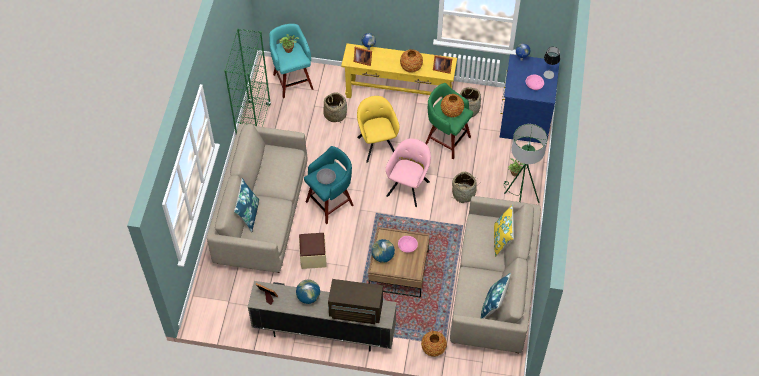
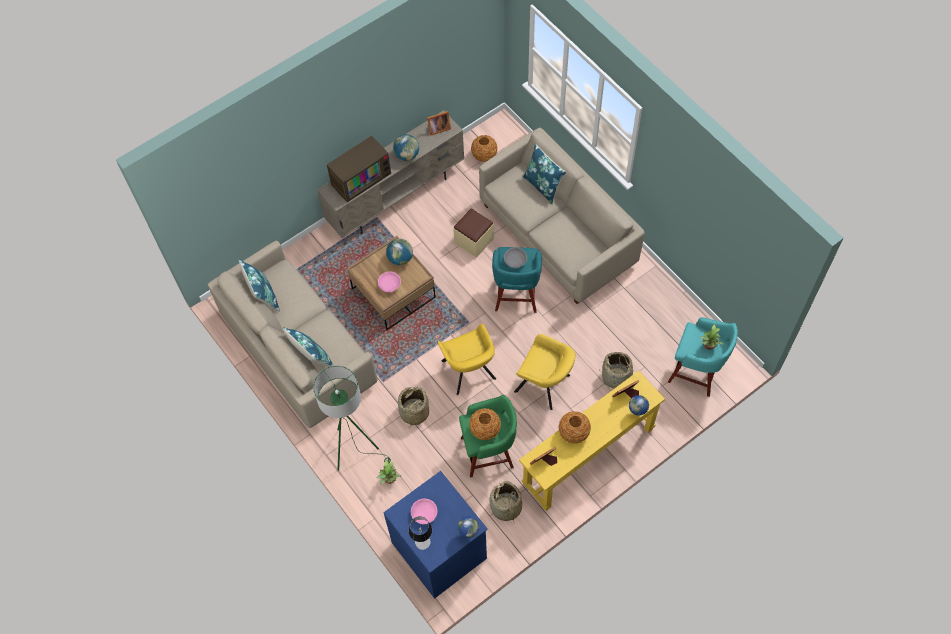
camera: 135 degrees right, 5 degrees up
green bookcase [224,28,271,133] -> none
pink armchair [386,138,431,207] -> yellow armchair [438,324,496,395]
vase [421,331,447,357] -> vase moved to [471,135,498,162]
yellow pillow [494,204,514,257] -> blue pillow [283,327,334,367]

